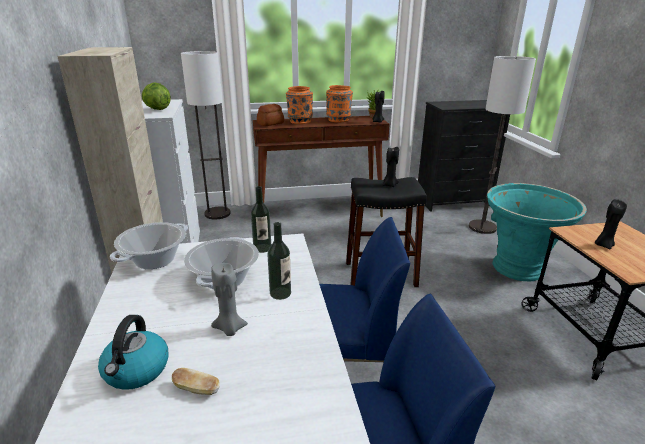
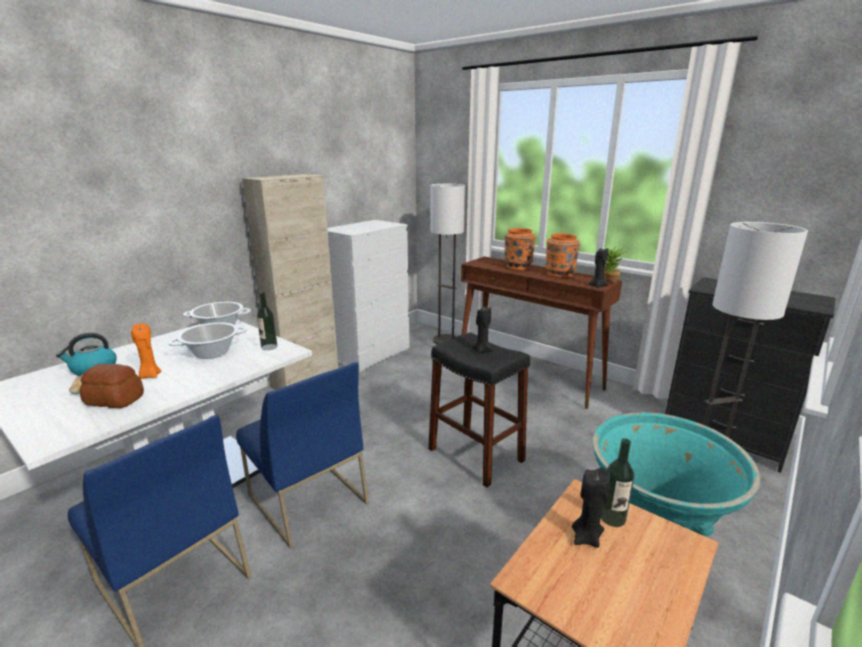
camera: 50 degrees right, 5 degrees down
lettuce [142,82,171,110] -> none
grey candle [211,263,248,336] -> orange candle [131,324,161,379]
bread [257,104,284,126] -> bread moved to [80,364,144,408]
bottle [267,222,291,300] -> bottle moved to [601,438,634,527]

